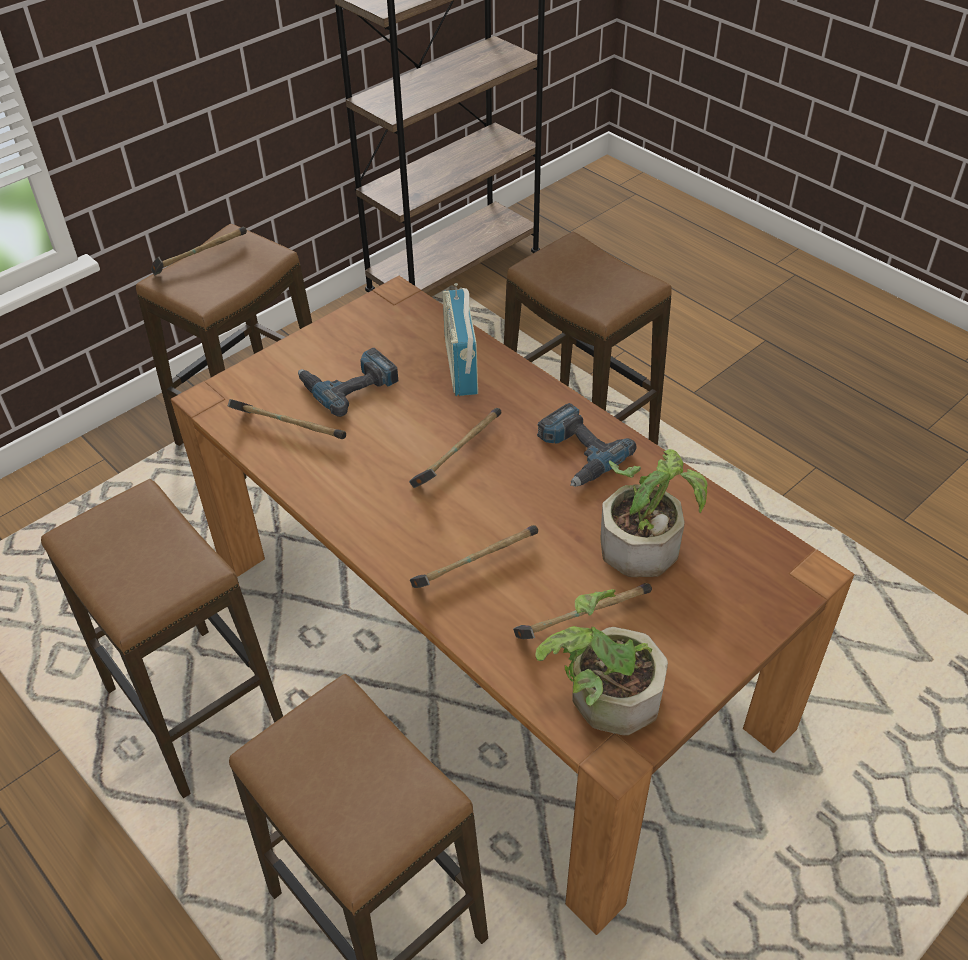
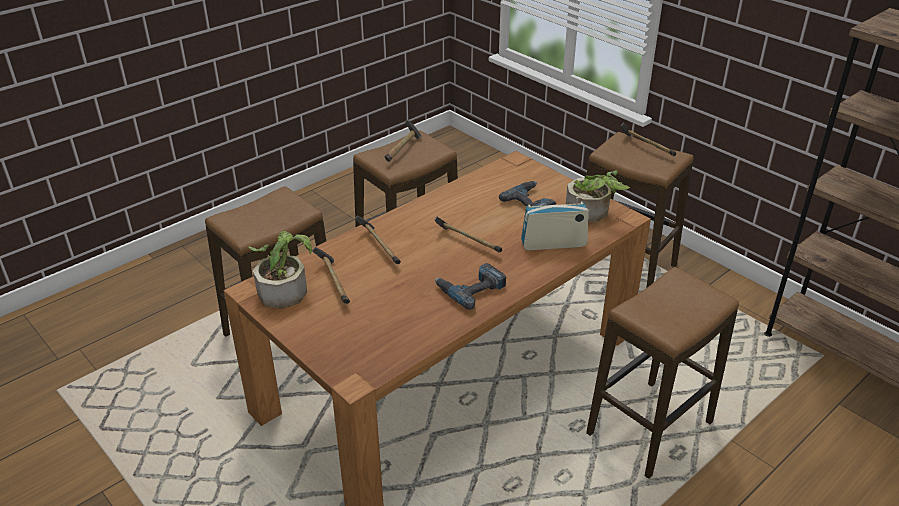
camera: 90 degrees right, 10 degrees down
hammer [228,399,346,439] -> hammer moved to [385,120,422,162]
potted plant [600,449,708,577] -> potted plant moved to [566,170,630,222]

